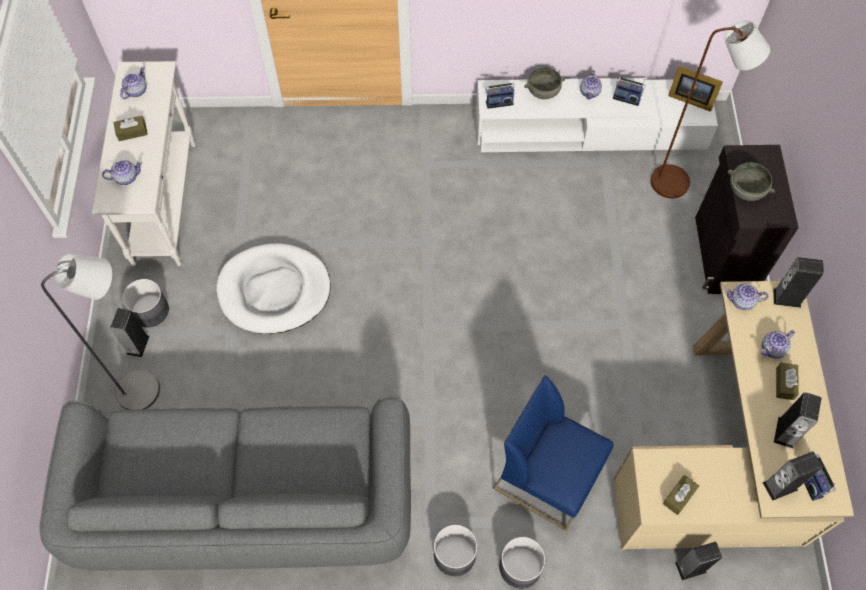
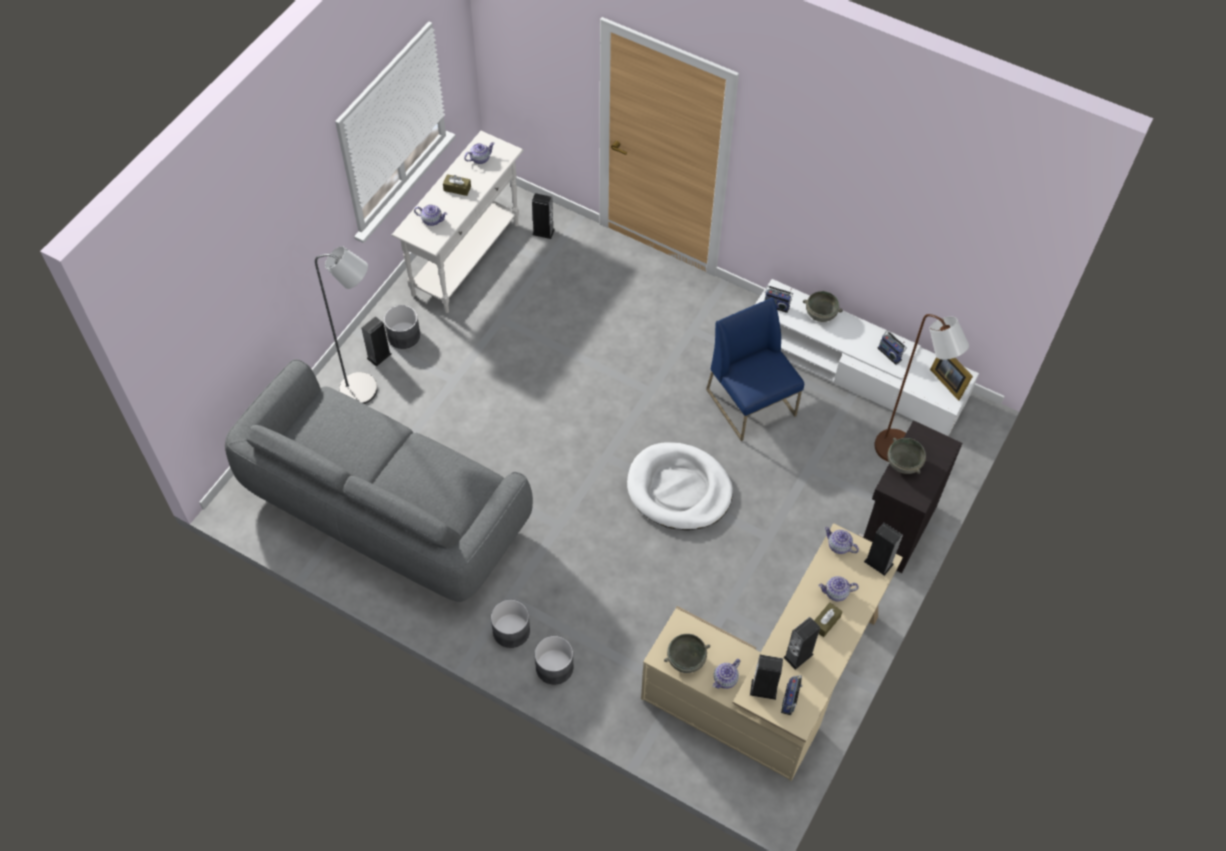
camera: 30 degrees right, 5 degrees down
white dog bed [216,244,331,334] -> white dog bed moved to [627,442,733,530]
blue chair [493,375,614,531] -> blue chair moved to [706,297,804,441]
teapot [580,70,602,100] -> teapot moved to [713,659,740,689]
brown tissue box [663,475,699,515] -> grey bowl [664,634,710,673]
speaker [675,542,722,580] -> speaker moved to [532,193,555,239]

